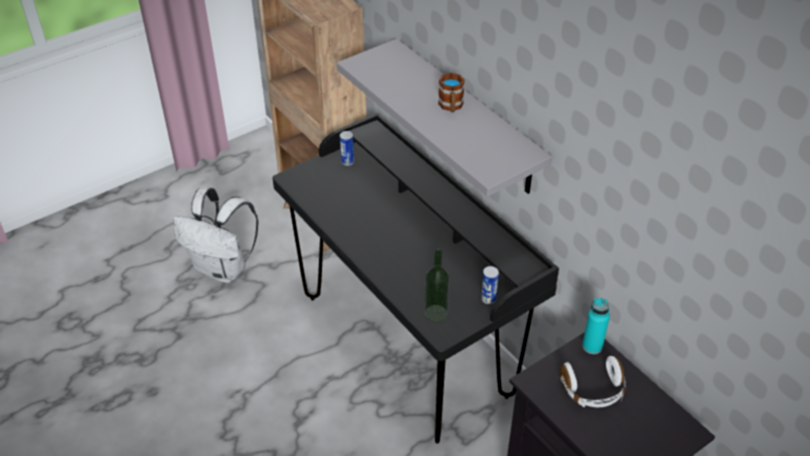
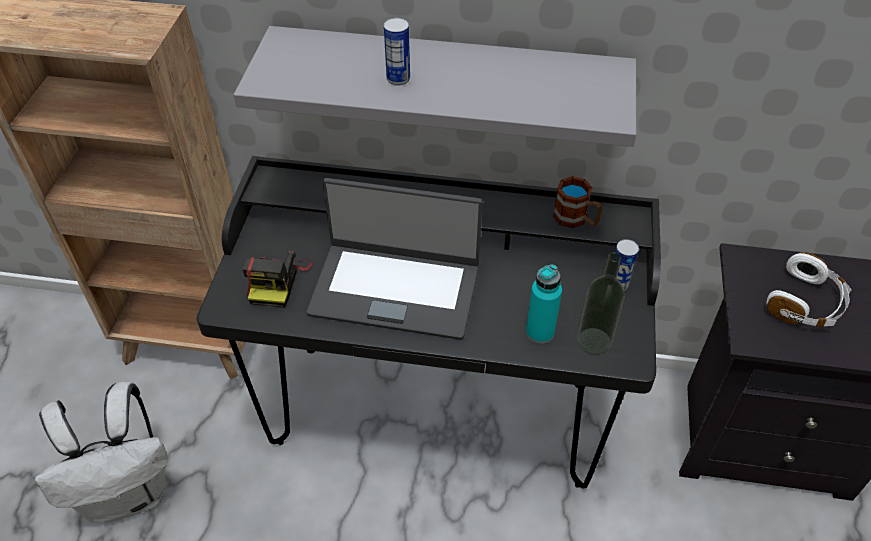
camera: 45 degrees left, 5 degrees up
can [340,131,354,166] -> can moved to [384,18,410,86]
mug [438,73,465,112] -> mug moved to [553,176,602,228]
turquoise bottle [582,298,610,354] -> turquoise bottle moved to [526,264,562,344]
none -> camera [243,251,312,308]
none -> laptop [306,178,483,340]

